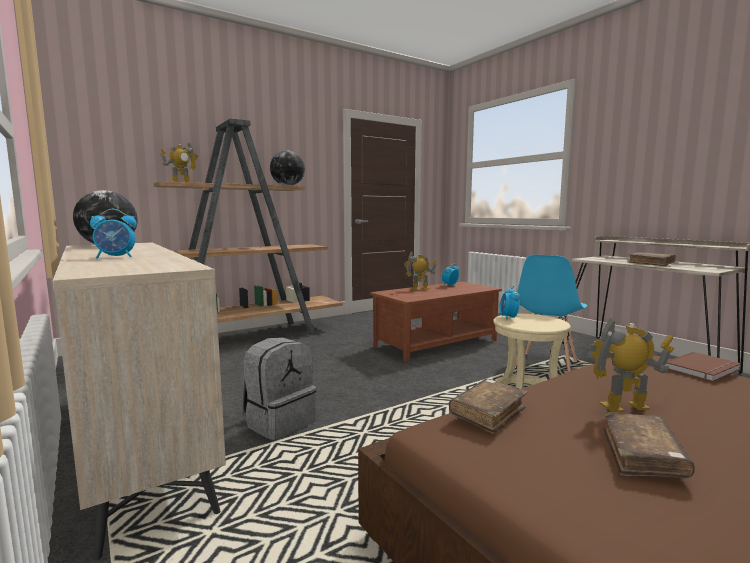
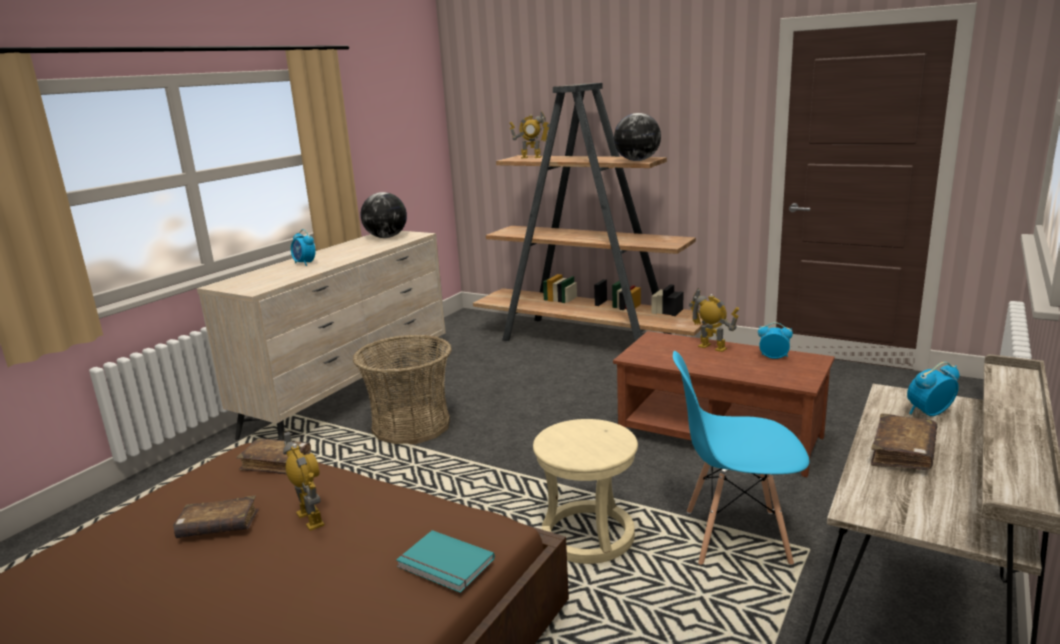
camera: 65 degrees right, 10 degrees up
grey backpack [242,337,316,440] -> basket [353,335,452,444]
alarm clock [499,286,520,320] -> alarm clock moved to [907,362,960,416]
brown book [666,352,741,382] -> turquoise book [396,530,495,593]

